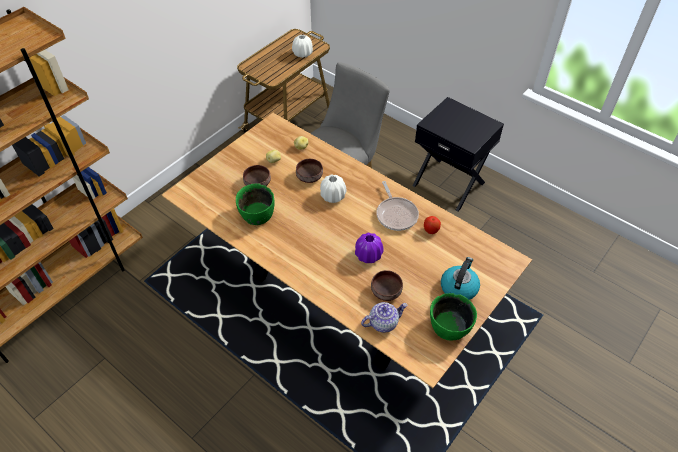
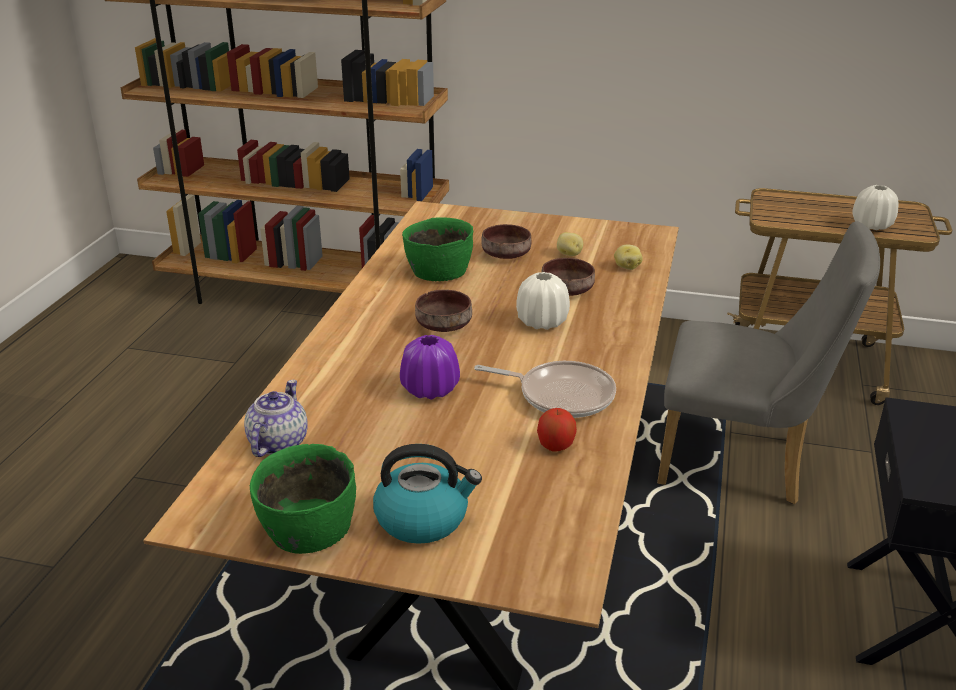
camera: 65 degrees right, 20 degrees down
teapot [361,302,408,333] -> teapot turned 120 degrees counterclockwise [244,380,308,457]
brown bowl [371,270,403,301] -> brown bowl moved to [415,290,472,332]
frying pan [376,181,419,231] -> frying pan turned 120 degrees counterclockwise [474,361,616,418]

